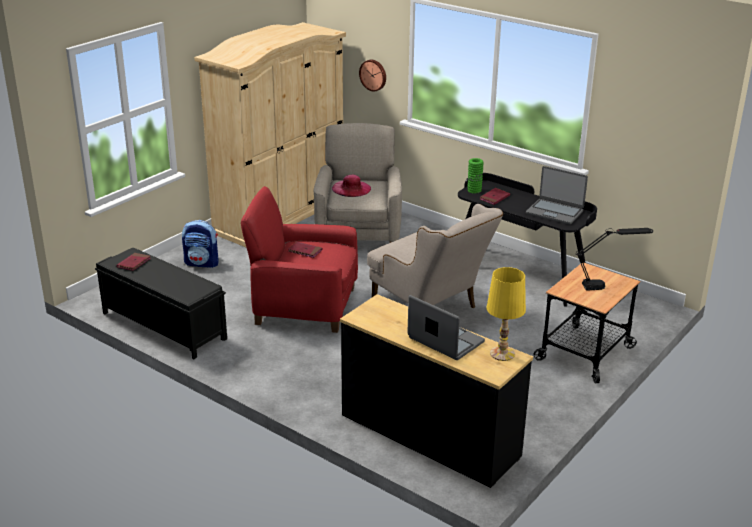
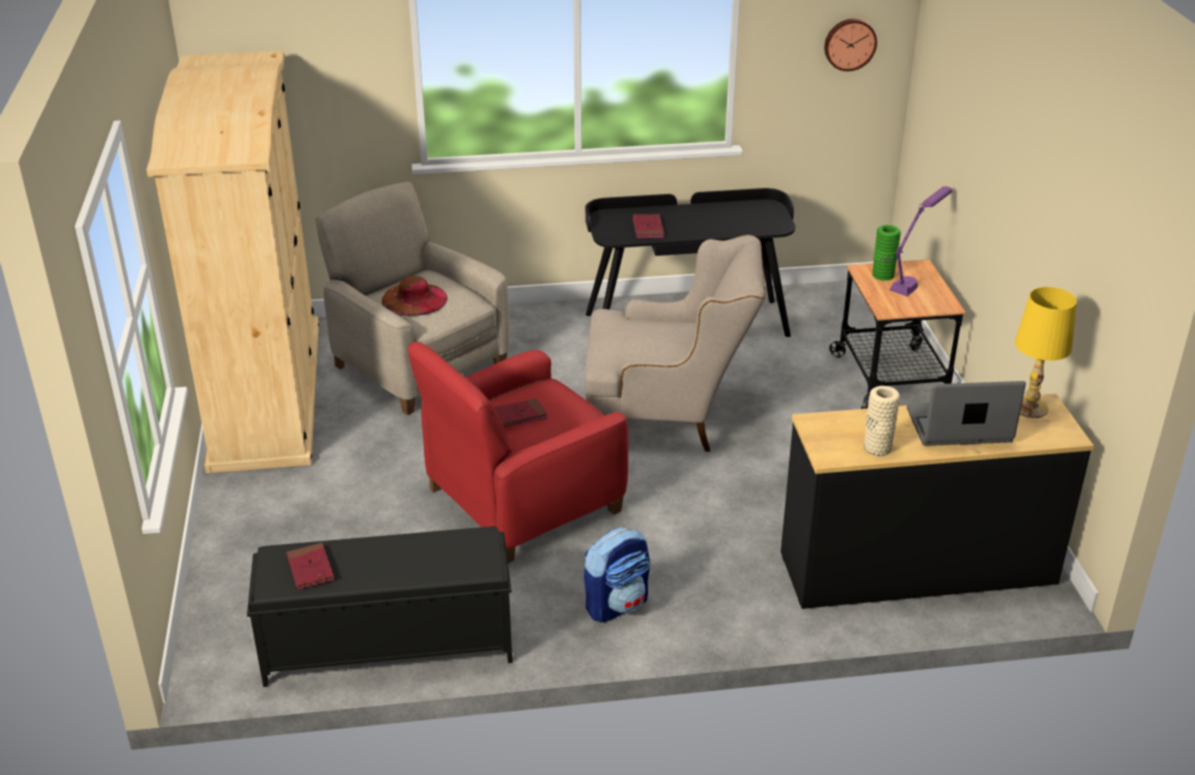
camera: 45 degrees left, 5 degrees up
backpack [182,220,219,268] -> backpack moved to [584,527,650,622]
pink hat [332,175,371,197] -> brown hat [382,276,448,316]
wall clock [359,60,386,92] -> wall clock moved to [824,19,877,71]
green vase [467,158,484,194] -> green vase moved to [872,225,901,281]
laptop [526,166,588,225] -> none
black table lamp [577,228,653,291] -> purple table lamp [890,186,953,296]
none -> beige vase [864,386,900,456]

